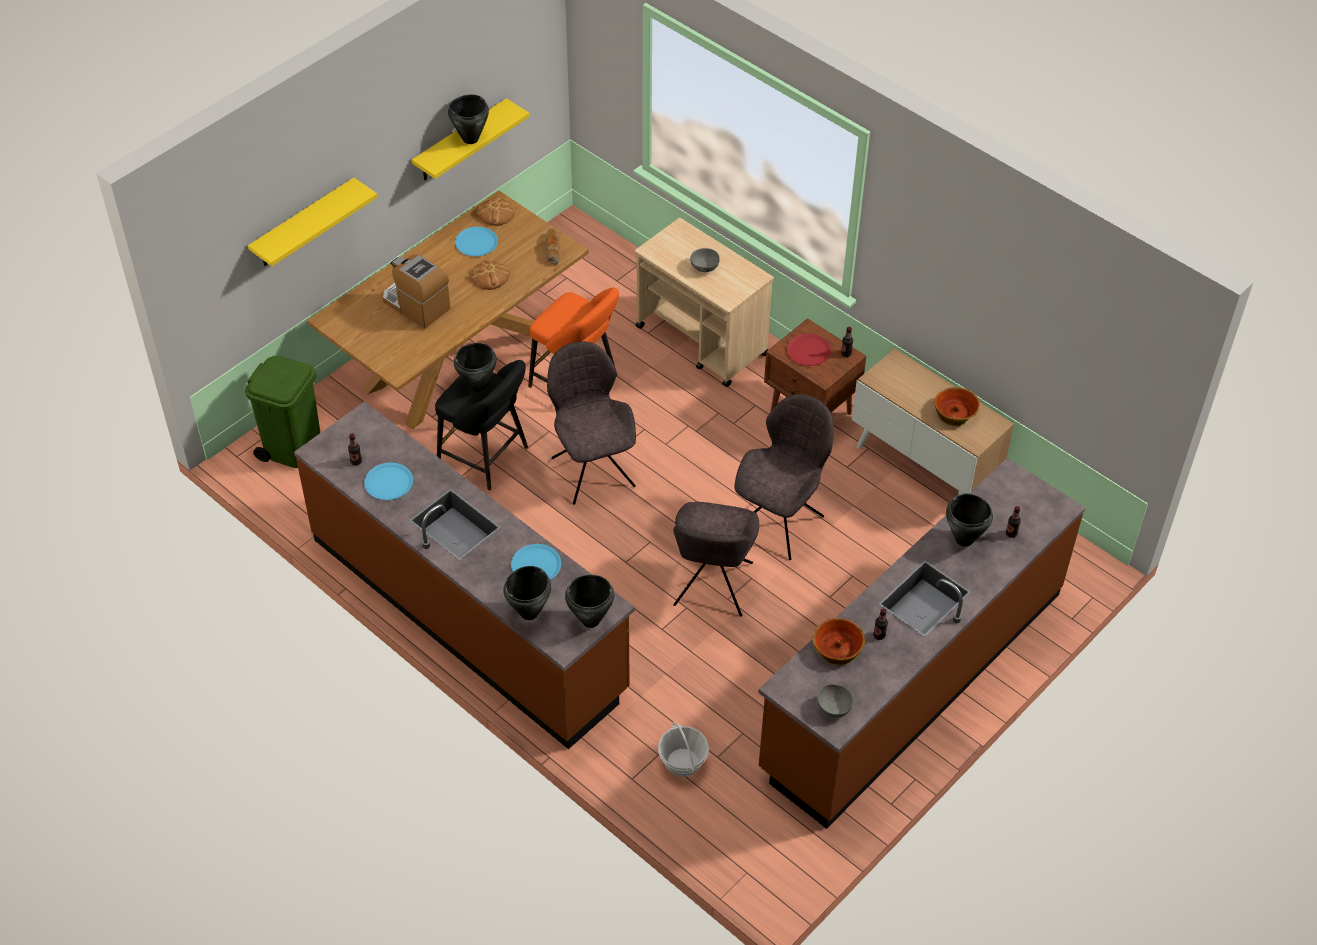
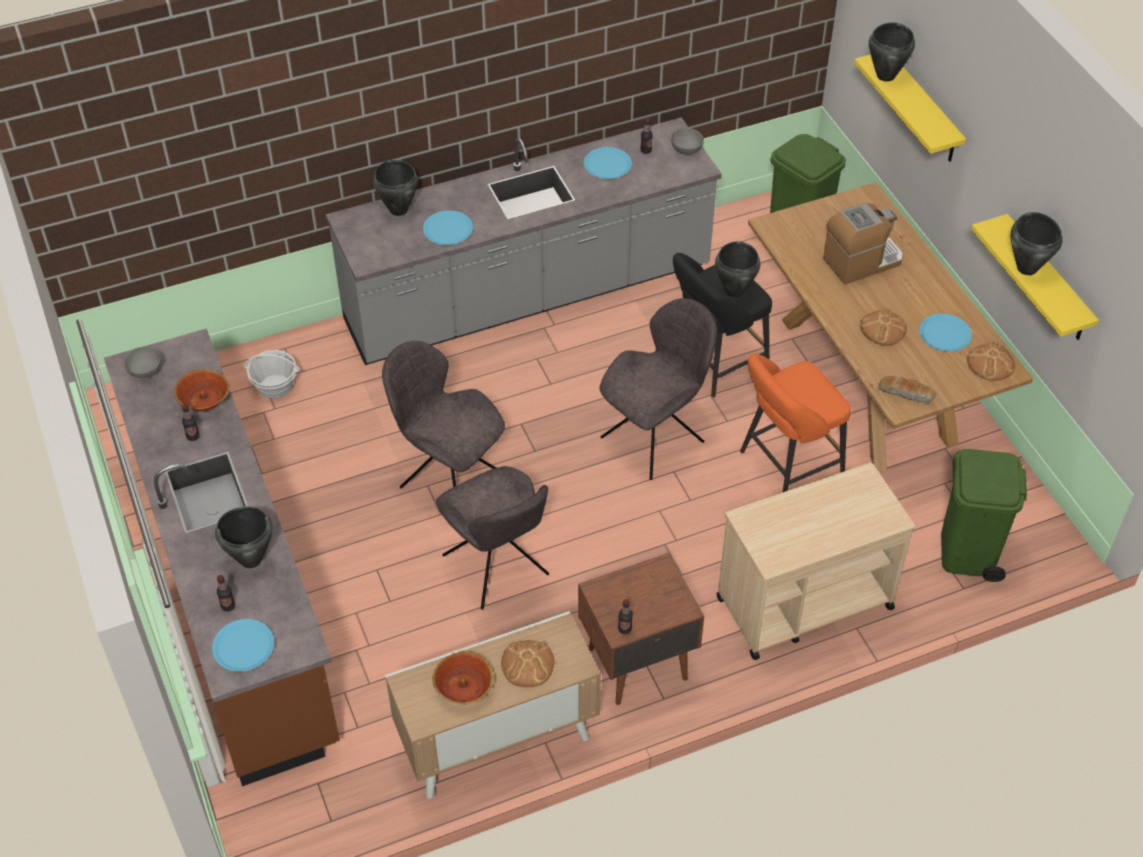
camera: 115 degrees right, 0 degrees up
brown counter [294,401,635,749] -> grey counter [326,117,722,365]
grey chair [547,341,636,505] -> grey chair turned 45 degrees counterclockwise [599,298,717,480]
black cooking pot [565,575,614,628] -> black cooking pot moved to [869,23,915,82]
grey bowl [690,248,720,272] -> grey bowl moved to [671,128,704,155]
red plate [787,334,831,366] -> none
none -> blue plate [212,619,274,672]
none -> bread [501,640,555,687]
none -> green trash can [941,449,1027,582]

